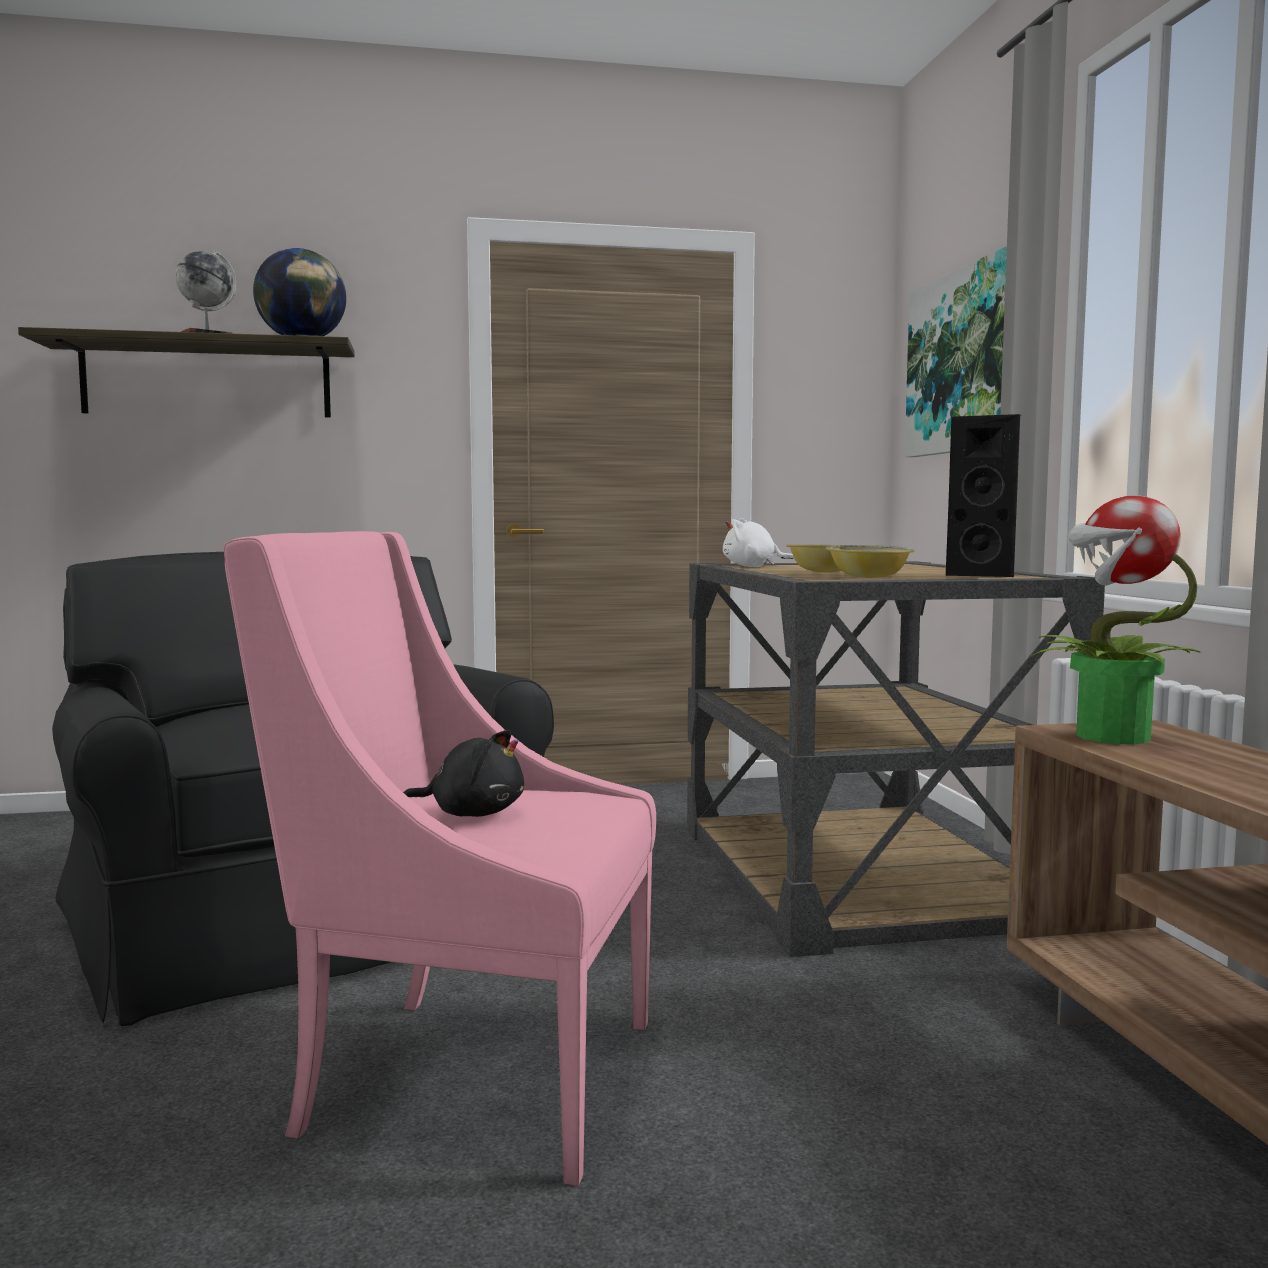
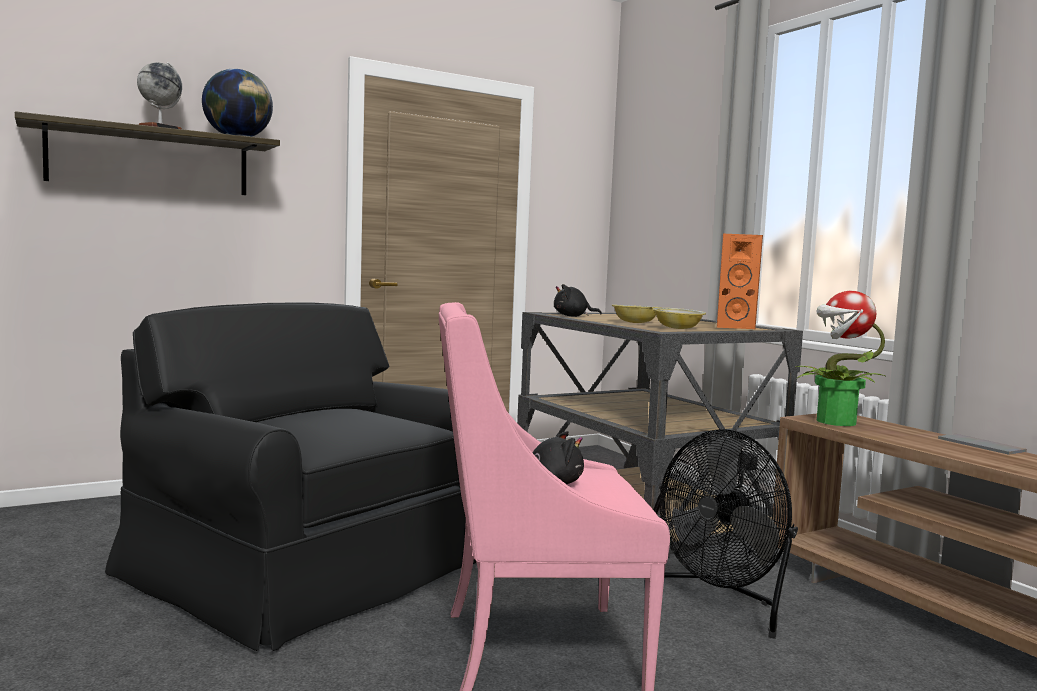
camera: 20 degrees left, 0 degrees up
white plush toy [723,518,797,567] -> black plush toy [554,284,602,317]
picture [905,246,1007,457] -> none
black speaker [946,414,1021,577] -> orange speaker [717,234,763,329]
none -> black fan [653,429,798,639]

